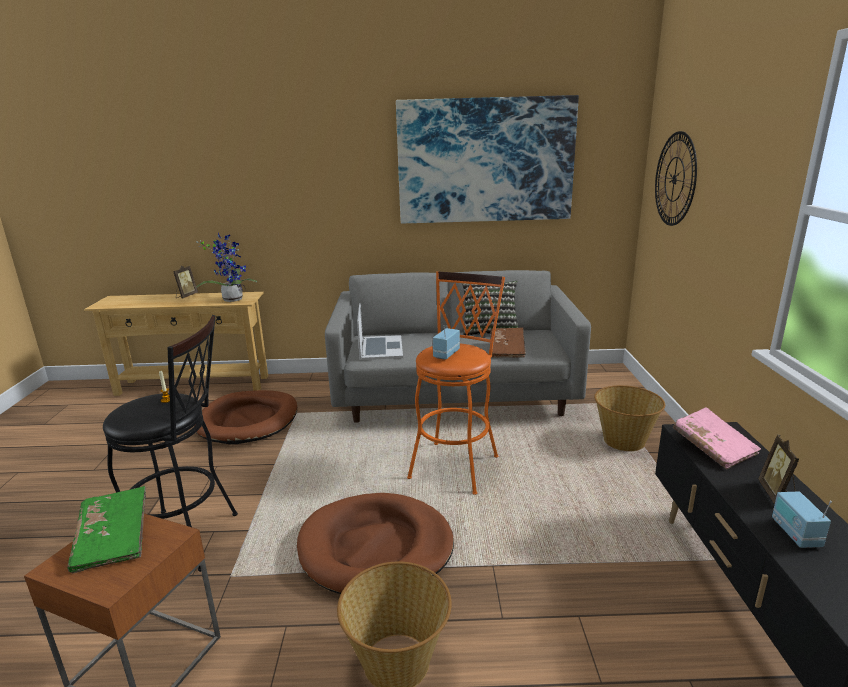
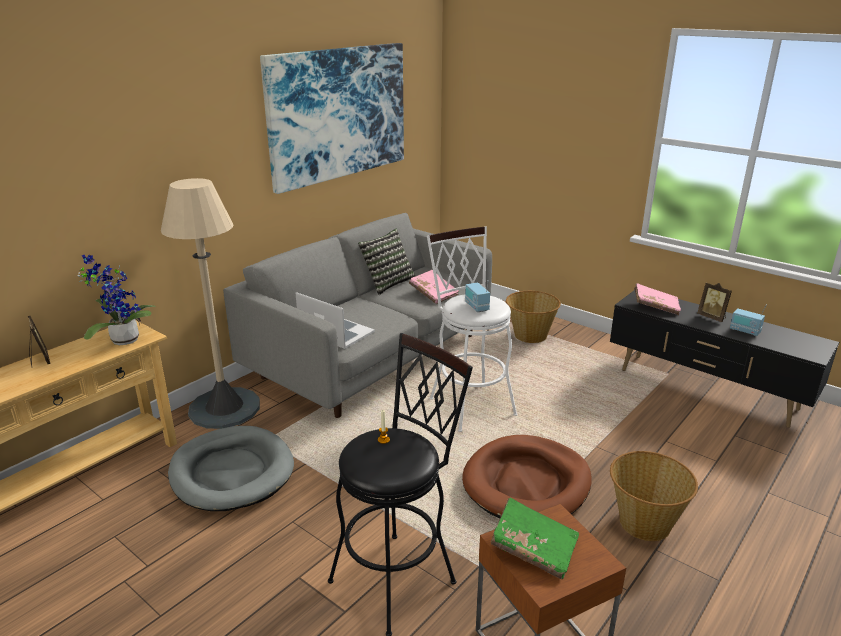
camera: 50 degrees left, 5 degrees up
brown dog bed [196,390,297,444] -> grey dog bed [168,426,294,511]
orange stool [407,271,505,495] -> white stool [427,226,518,432]
brown book [490,327,526,358] -> pink book [409,270,459,304]
wall clock [655,131,697,226] -> none
none -> beige floor lamp [161,178,260,429]

